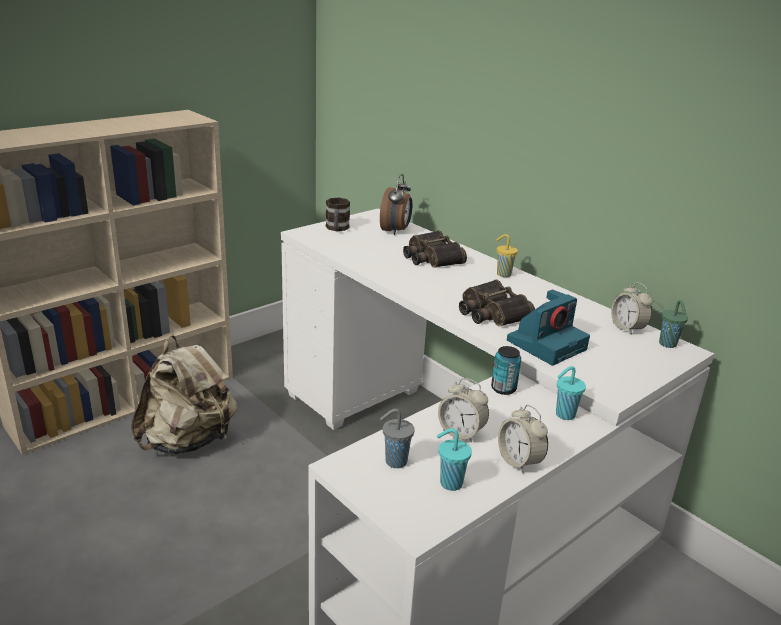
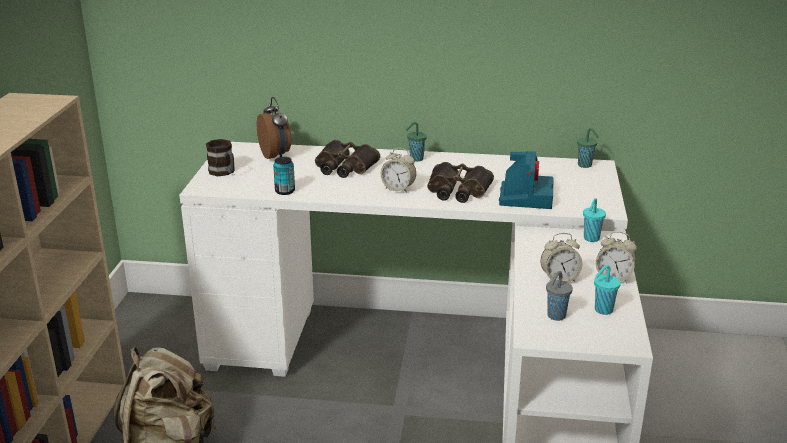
camera: 40 degrees left, 0 degrees up
can [491,346,521,395] -> can moved to [273,157,295,195]
yellow cup [496,234,518,277] -> green cup [406,122,427,162]
alarm clock [611,282,652,334] -> alarm clock moved to [381,148,416,193]

